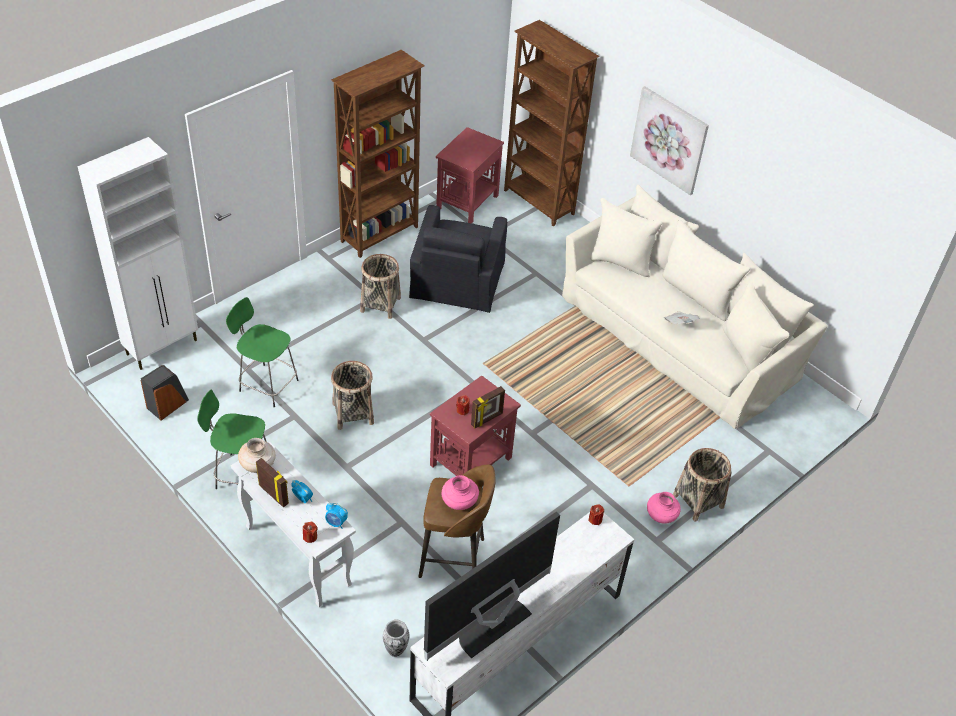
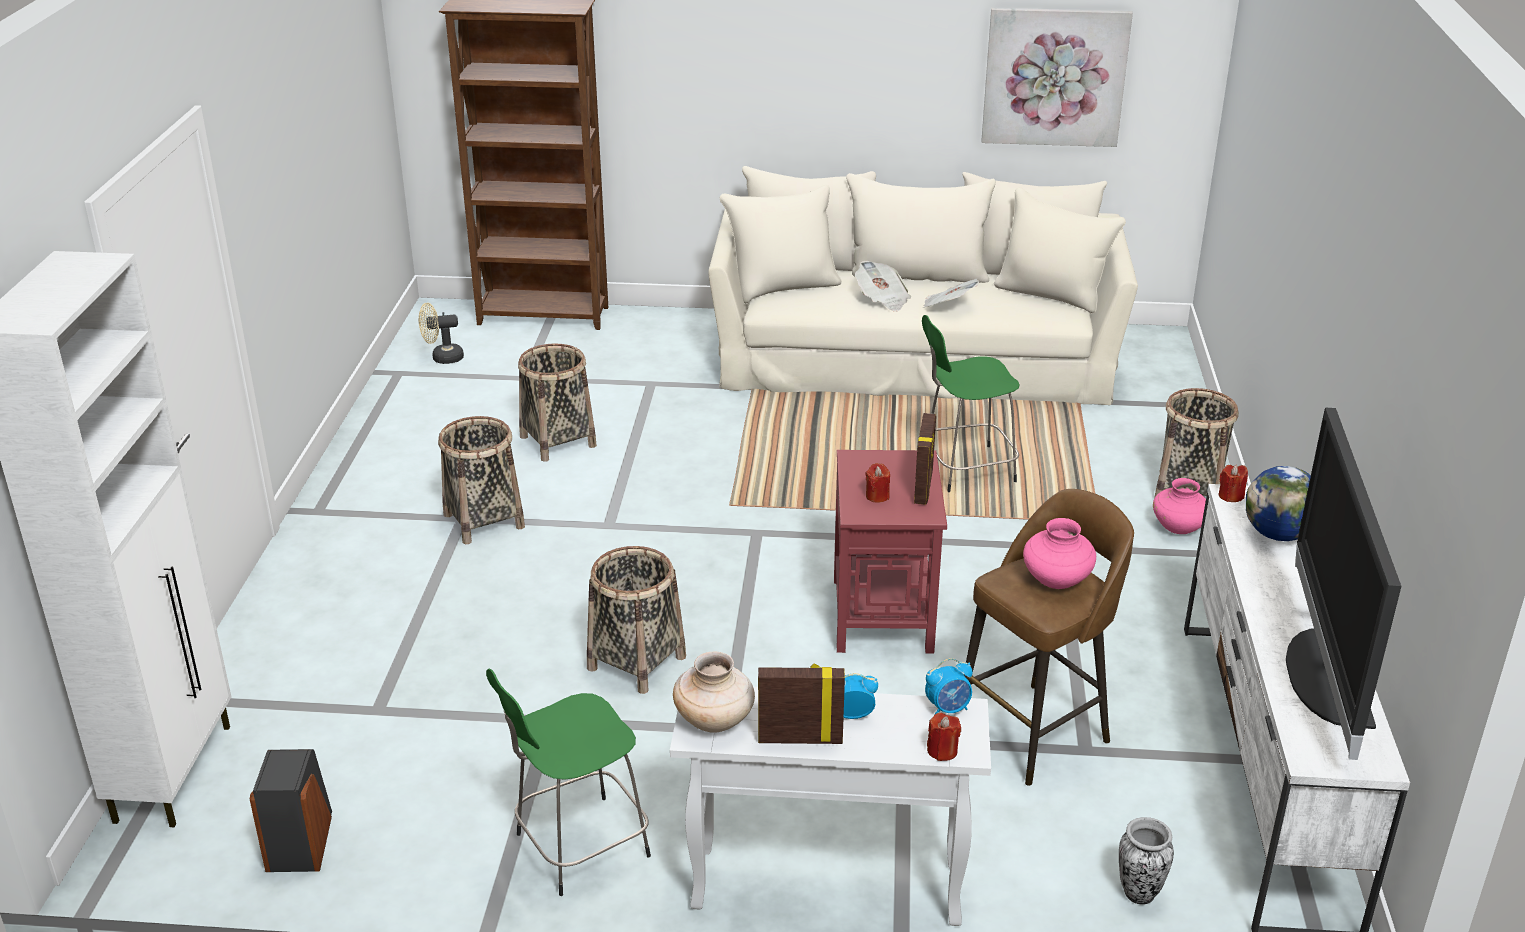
camera: 40 degrees left, 15 degrees down
green stool [226,297,299,407] -> green stool moved to [922,315,1020,492]
brown bookcase [331,50,425,258] -> none
black armchair [409,205,507,313] -> basket [518,343,597,462]
red side table [436,127,504,224] -> beige fan [419,303,464,364]
picture [630,86,709,195] -> picture moved to [981,8,1133,147]
none -> newspaper [855,260,911,312]
none -> globe [1246,466,1311,541]

